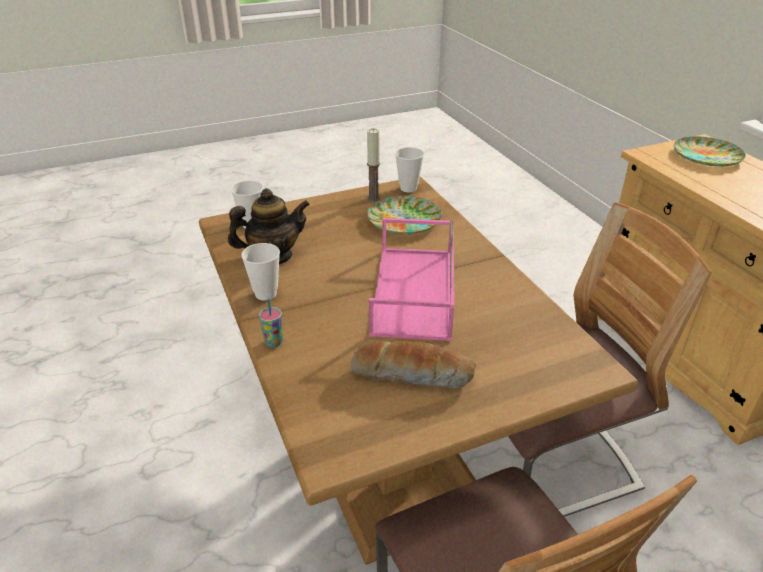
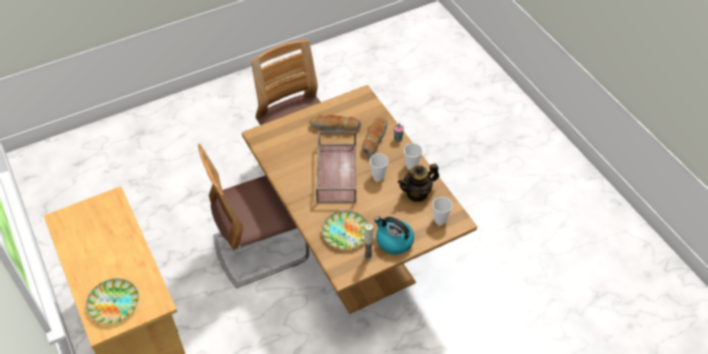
camera: 175 degrees right, 15 degrees up
pink tray [369,218,454,342] -> brown tray [316,131,356,203]
cup [395,147,424,193] -> cup moved to [370,153,389,181]
none -> bread [362,115,387,158]
none -> kettle [374,217,414,255]

